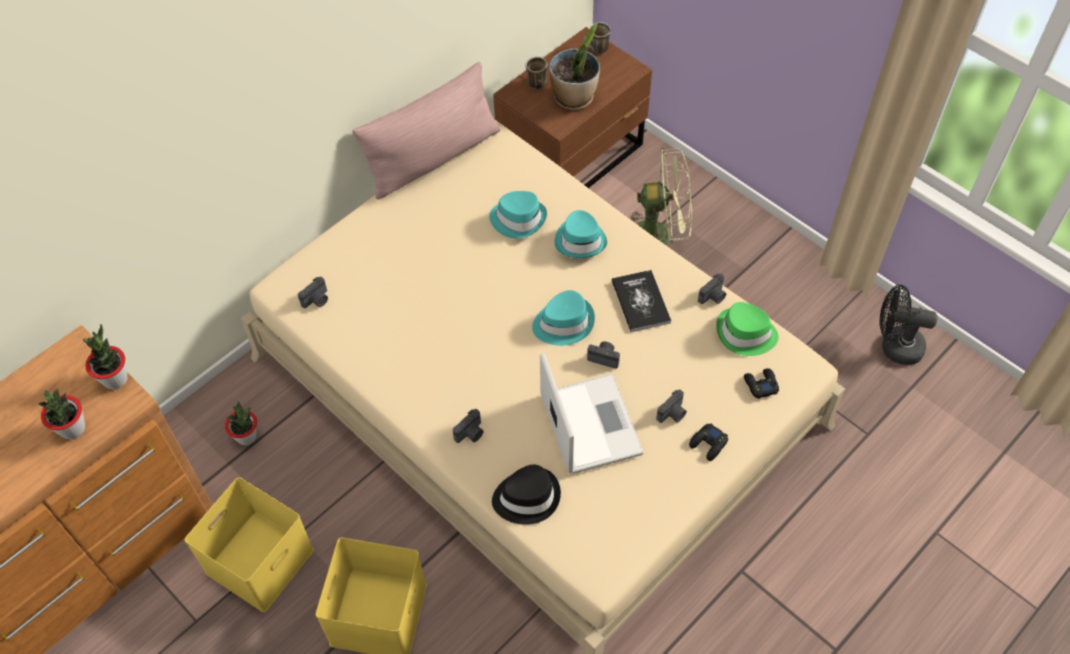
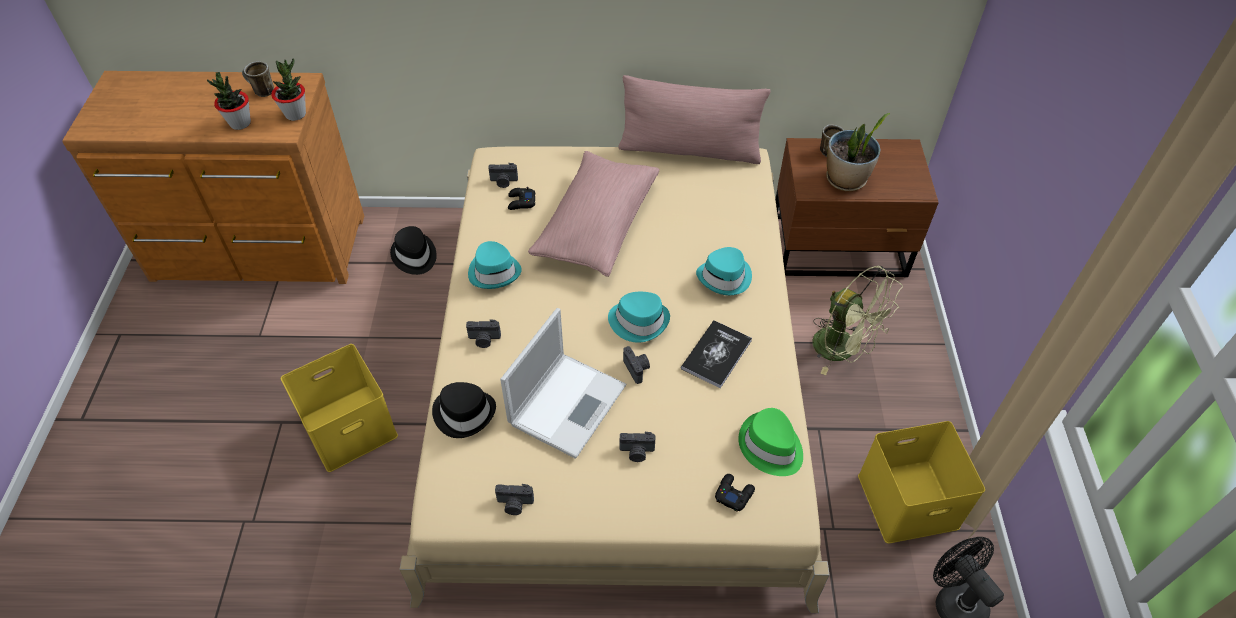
camera: 45 degrees right, 5 degrees down
yellow storage box [185,477,314,612] -> yellow storage box moved to [858,421,985,544]
potted plant [225,401,257,445] -> black hat [390,226,437,275]
turquoise hat [489,191,547,238] -> turquoise hat moved to [468,241,522,289]
mug [583,22,611,54] -> mug moved to [242,61,274,97]
black game controller [689,423,728,461] -> black game controller moved to [508,187,535,210]
camera [698,273,726,304] -> camera moved to [495,484,534,515]
none -> pink pillow [528,151,659,277]

